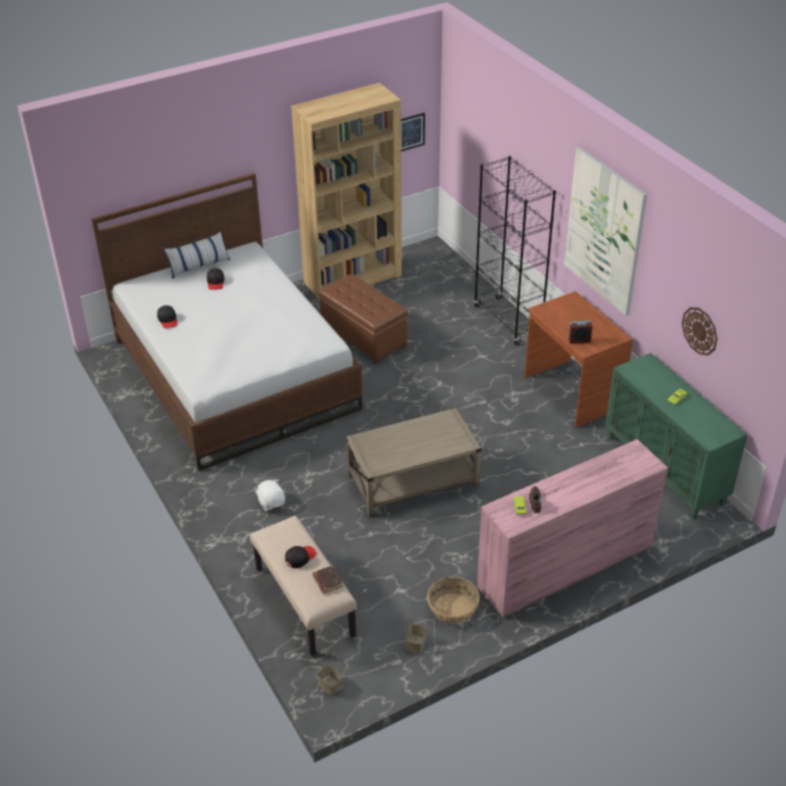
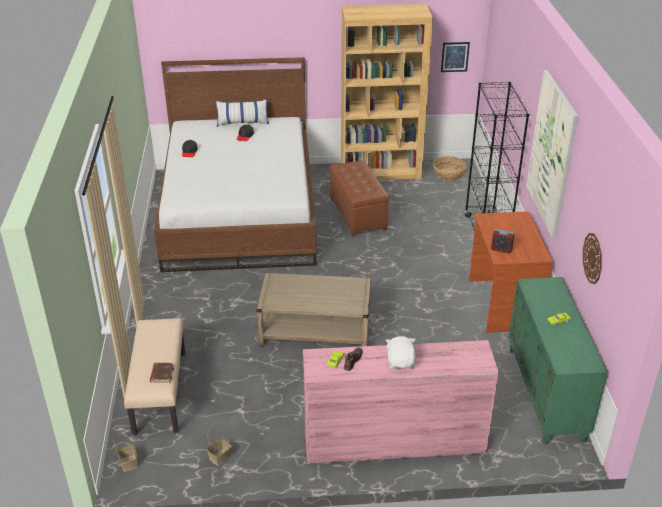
camera: 25 degrees right, 5 degrees down
white plush toy [254,479,285,511] -> white plush toy moved to [386,336,416,369]
black cap [285,546,316,568] -> none
basket [427,577,480,624] -> basket moved to [433,156,466,181]

